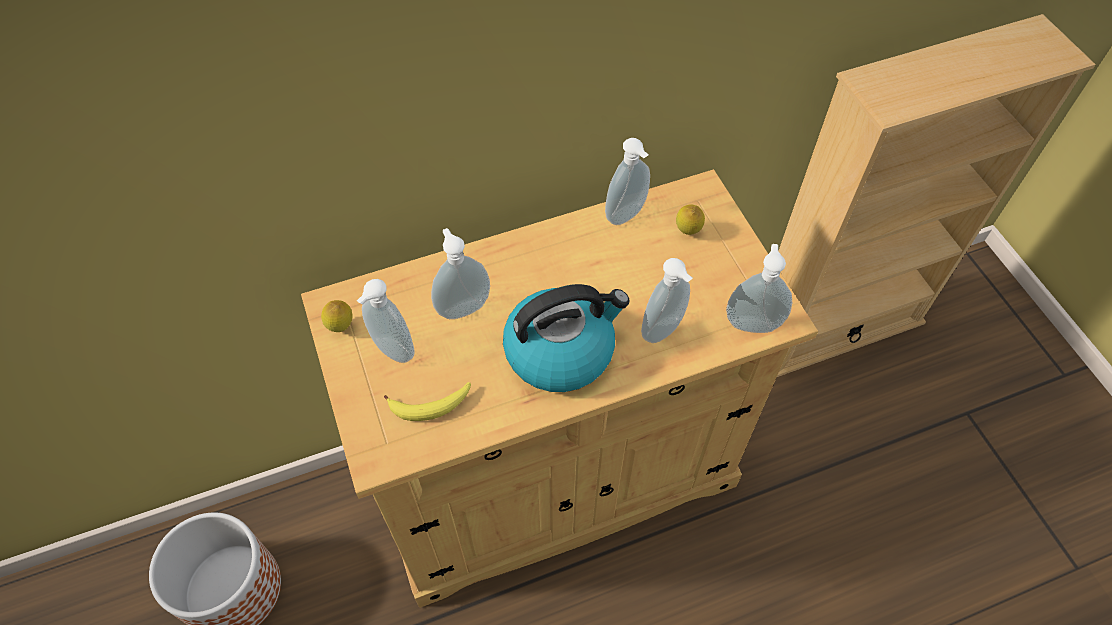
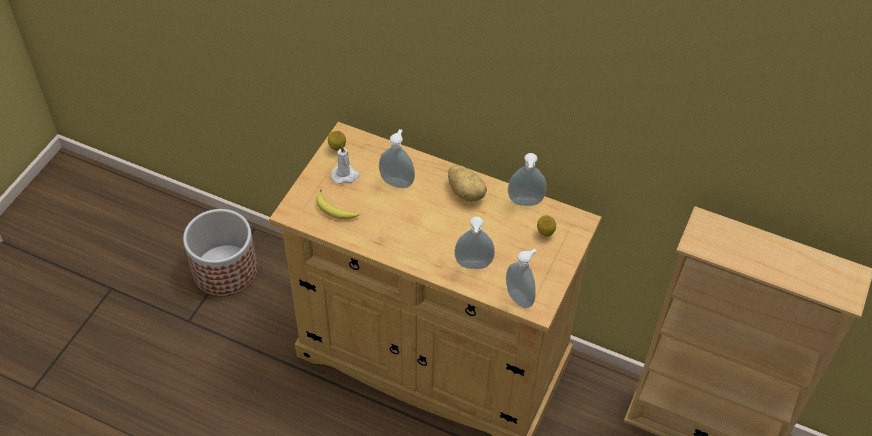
camera: 45 degrees right, 5 degrees down
soap dispenser [357,279,415,363] -> white candle [331,145,360,184]
kettle [503,284,629,392] -> none
none -> potato [448,165,487,202]

